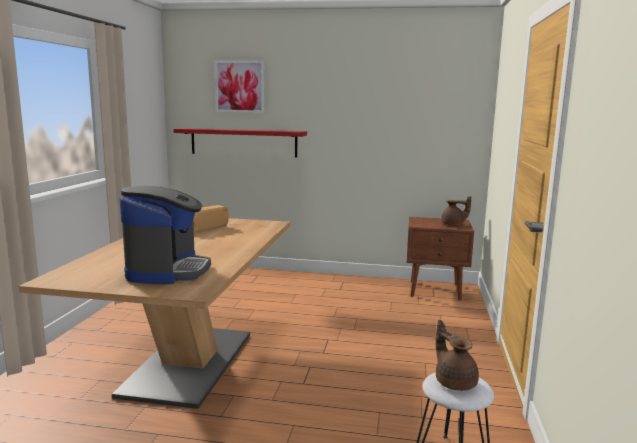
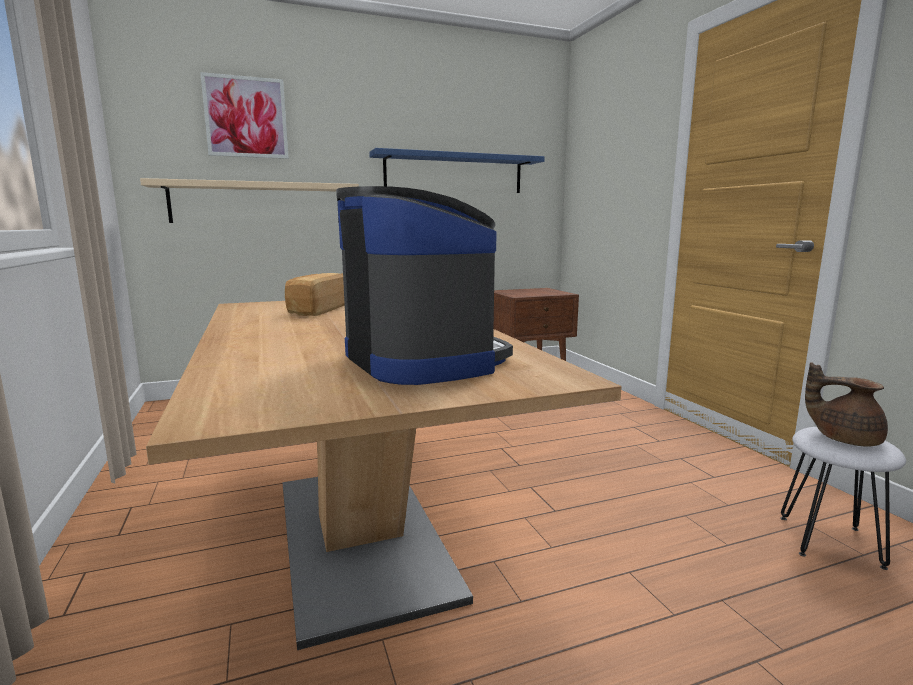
camera: 30 degrees left, 0 degrees up
red shelf [173,128,307,158] -> beige shelf [140,178,359,223]
brown teapot [441,196,471,225] -> none
none -> blue shelf [369,148,545,193]

